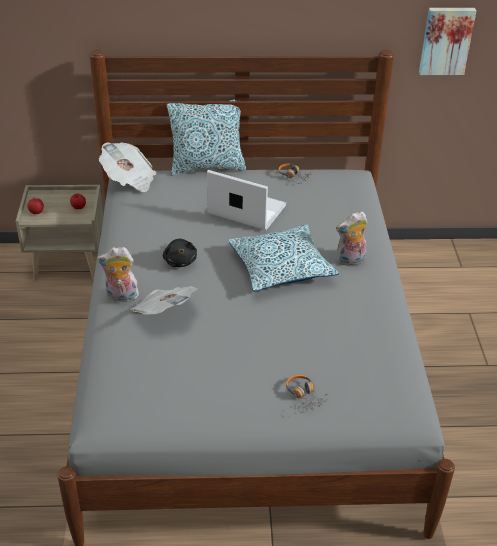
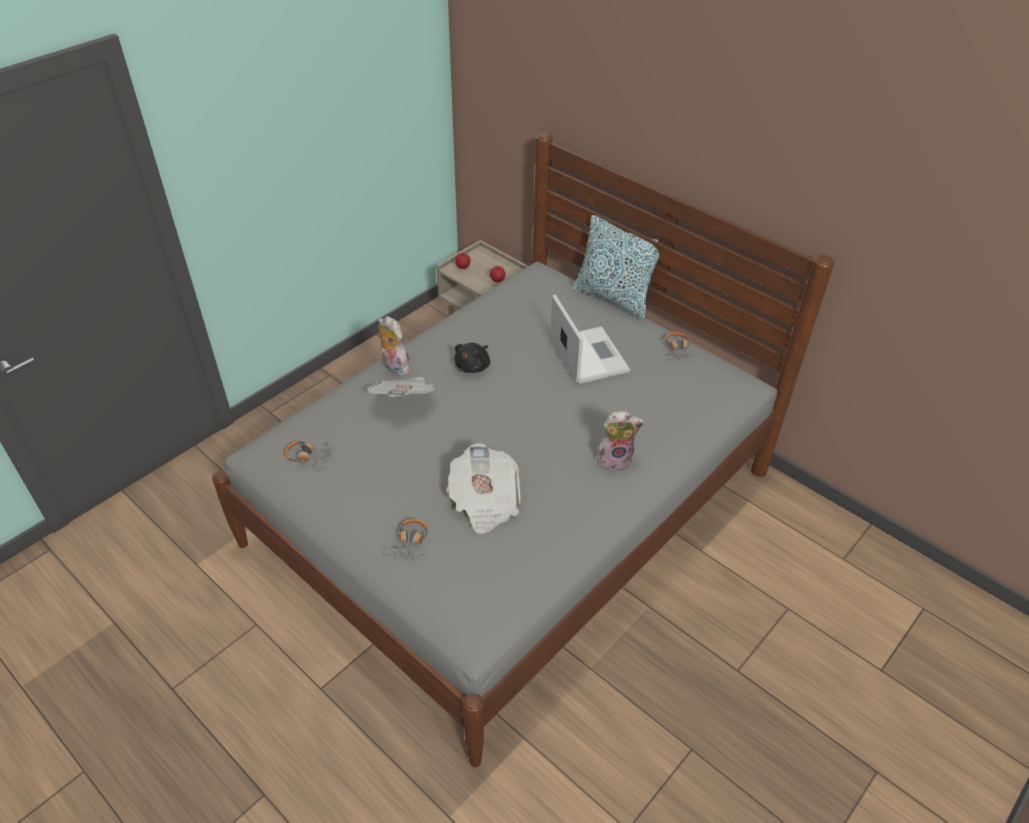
camera: 45 degrees right, 5 degrees up
newspaper [99,142,157,192] -> newspaper moved to [447,443,520,534]
pillow [228,224,339,292] -> none
plush toy [336,211,367,266] -> plush toy turned 150 degrees clockwise [597,411,644,471]
picture [419,8,476,75] -> none
none -> headphones [285,441,332,471]

